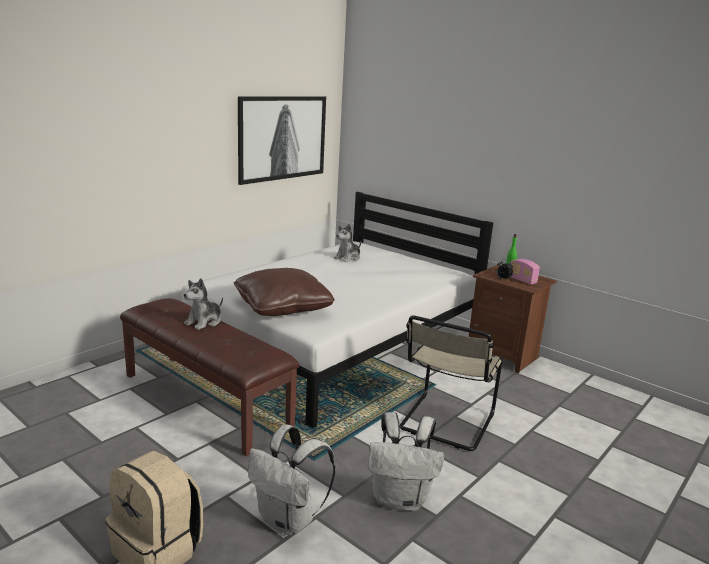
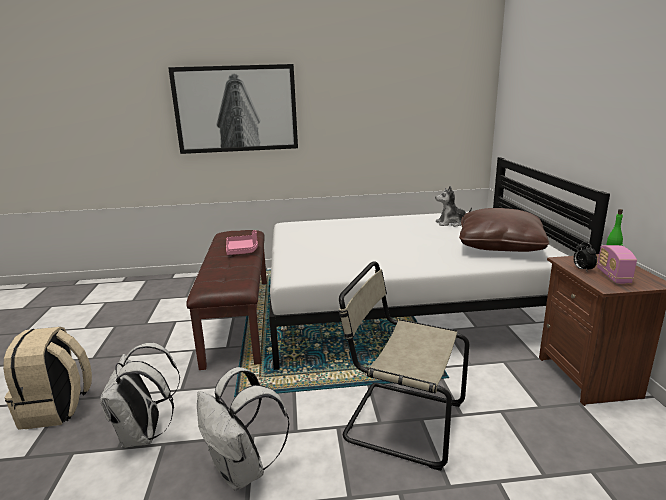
camera: 45 degrees right, 0 degrees up
plush toy [184,278,223,330] -> pink tray [226,230,258,255]
brown pillow [234,268,335,316] -> brown pillow moved to [459,208,549,252]
picture [238,96,326,185] -> picture moved to [168,64,298,154]
beige chair [399,316,503,451] -> beige chair turned 45 degrees clockwise [339,262,469,471]

